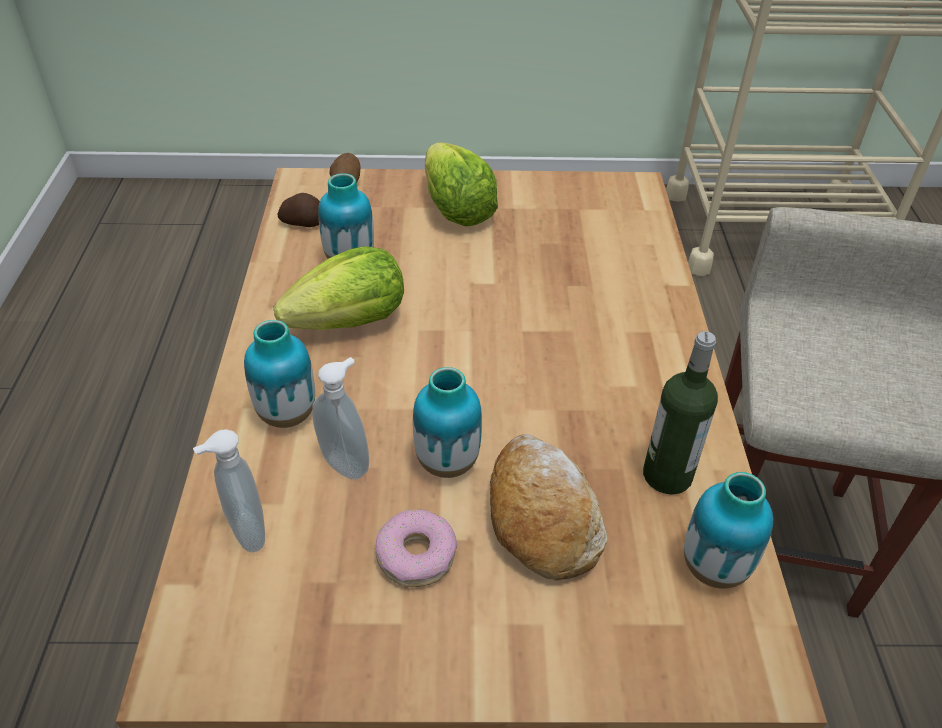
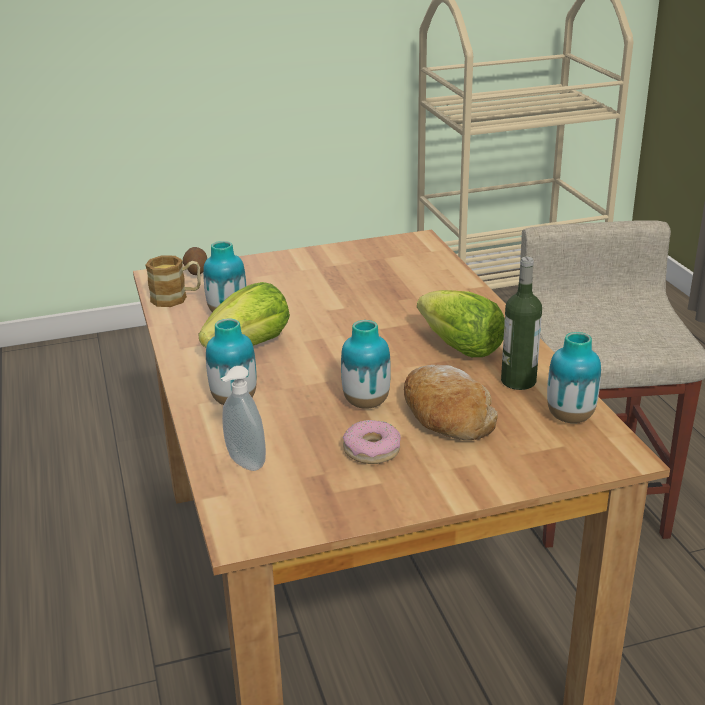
camera: 15 degrees left, 15 degrees down
potato [277,193,320,227] -> mug [146,255,201,307]
soap dispenser [312,357,369,480] -> none
lettuce [425,142,498,226] -> lettuce moved to [417,290,505,357]

